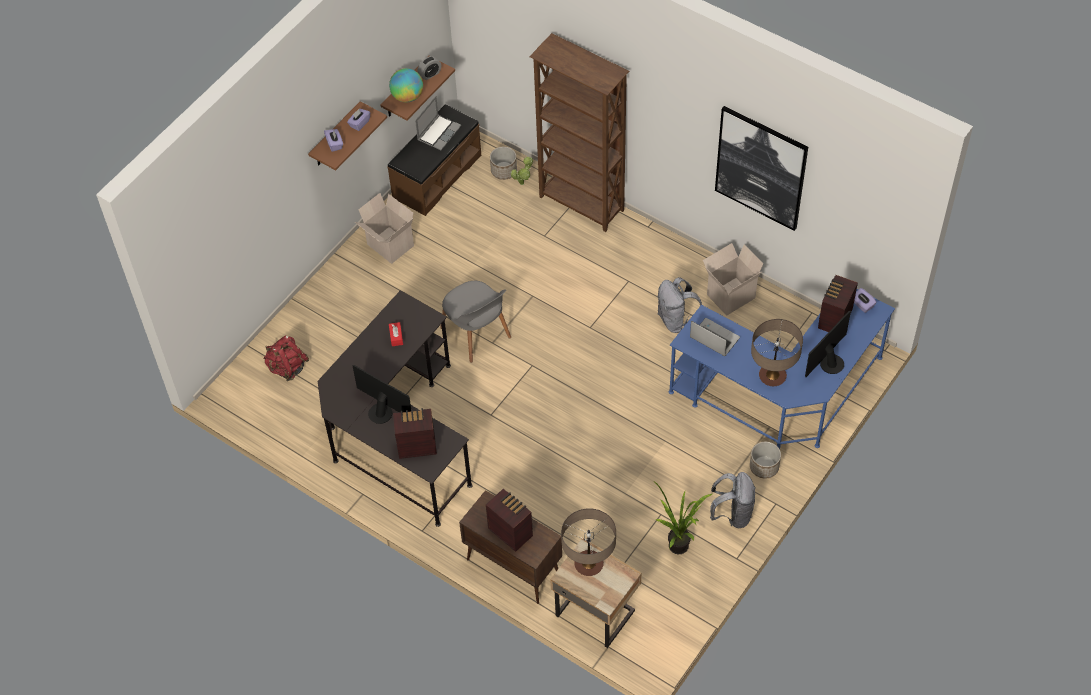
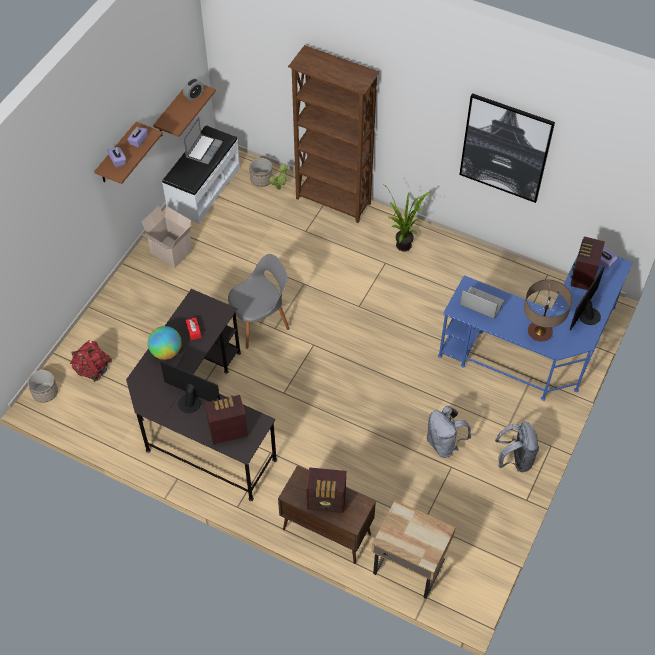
camera: 10 degrees left, 0 degrees up
brown bench [387,104,481,216] -> white bench [162,125,240,224]
globe [389,68,423,103] -> globe moved to [148,326,182,360]
grey chair [440,281,511,363] -> grey chair turned 75 degrees counterclockwise [228,254,290,349]
radio [486,489,533,552] -> radio turned 150 degrees clockwise [307,467,346,513]
table lamp [561,508,616,576] -> none
potted plant [653,481,712,554] -> potted plant moved to [387,188,432,252]
grey backpack [658,277,702,333] -> grey backpack moved to [427,406,471,458]
cardboard box [703,243,763,316] -> none
planter [750,442,781,479] -> planter moved to [28,370,58,403]

